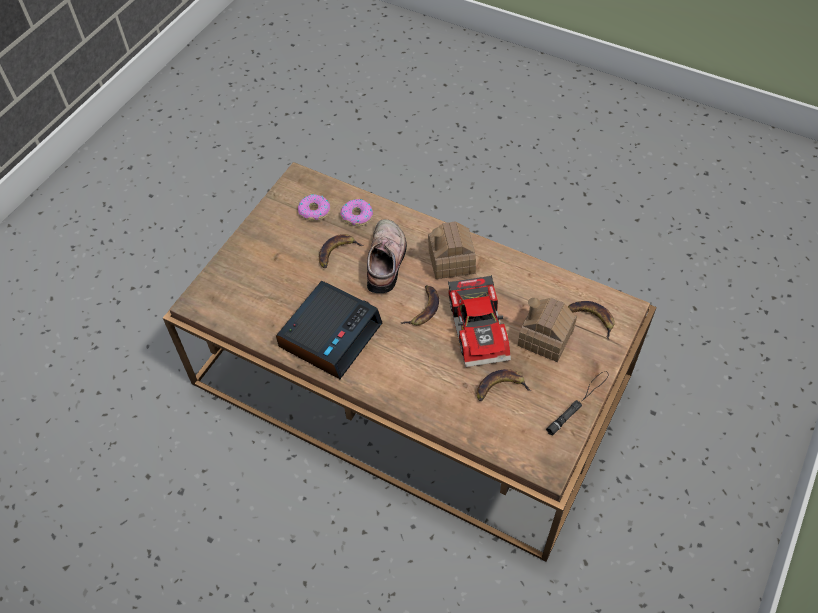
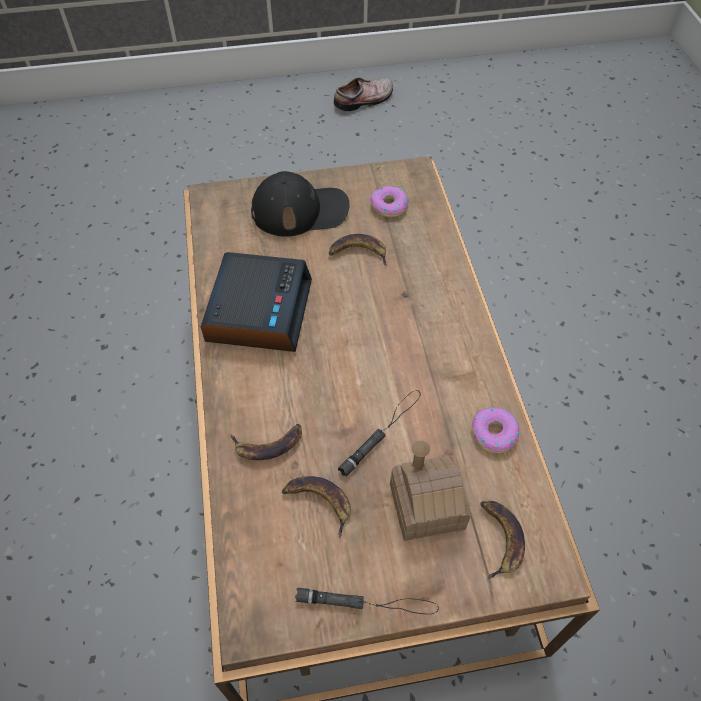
camera: 50 degrees right, 0 degrees up
alarm clock [276,281,382,379] -> alarm clock turned 75 degrees counterclockwise [201,252,312,352]
donut [340,199,373,226] -> donut moved to [472,407,519,453]
shoe [367,219,407,293] -> shoe moved to [334,77,393,111]
banana [401,285,439,325] -> banana moved to [230,424,302,460]
toy house [428,221,476,279] -> none
toy car [448,275,511,367] -> black flashlight [338,390,420,477]
none -> black cap [251,171,350,237]

